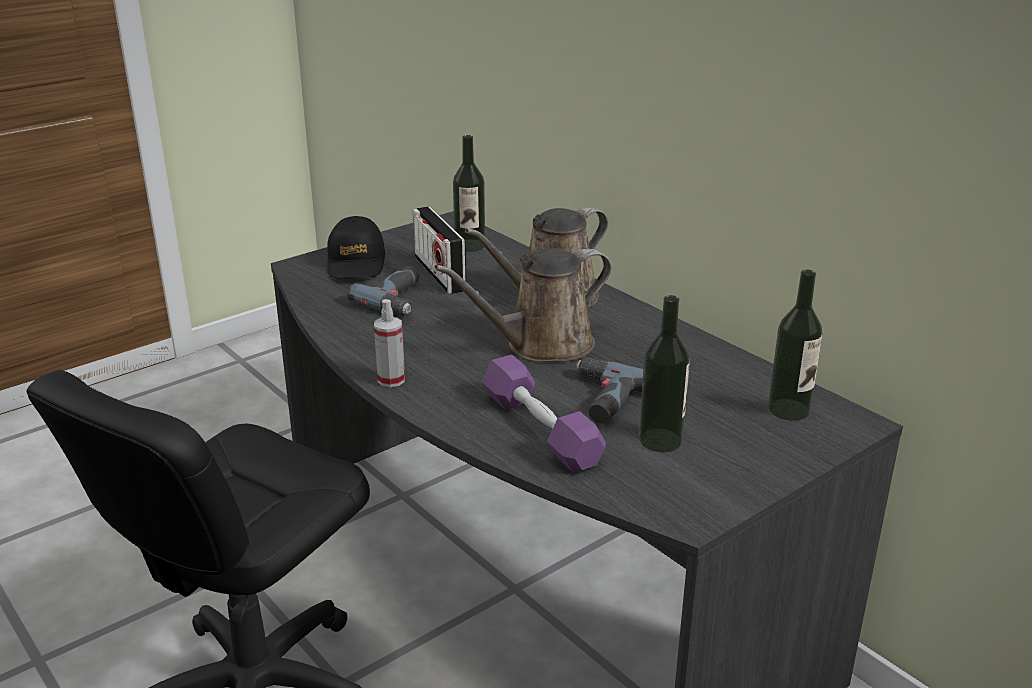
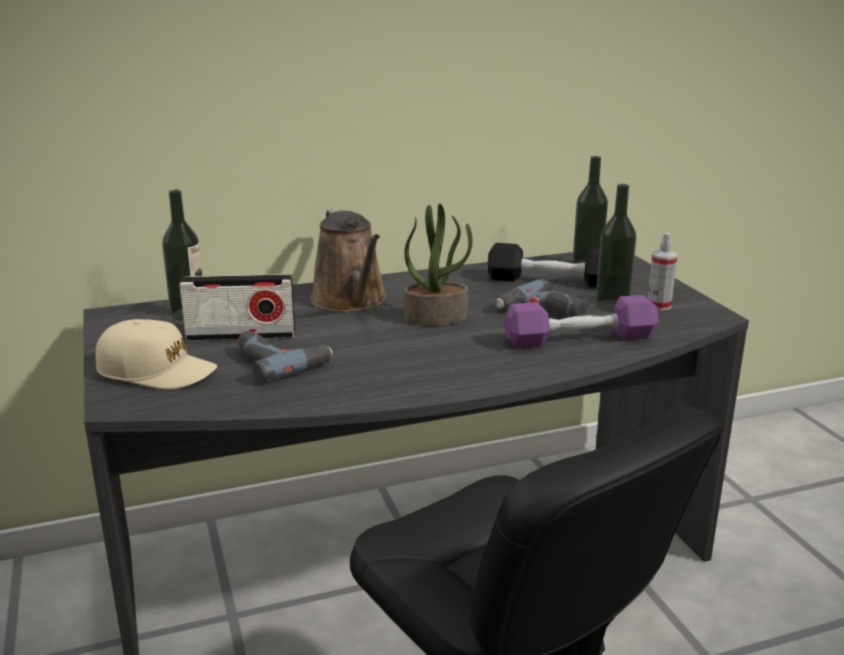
camera: 70 degrees left, 5 degrees down
black cap [327,216,385,278] -> beige cap [96,319,217,390]
spray bottle [374,299,405,387] -> spray bottle moved to [648,233,677,311]
brown watering can [435,248,611,362] -> potted plant [404,204,473,326]
none -> black dumbbell [488,243,600,287]

